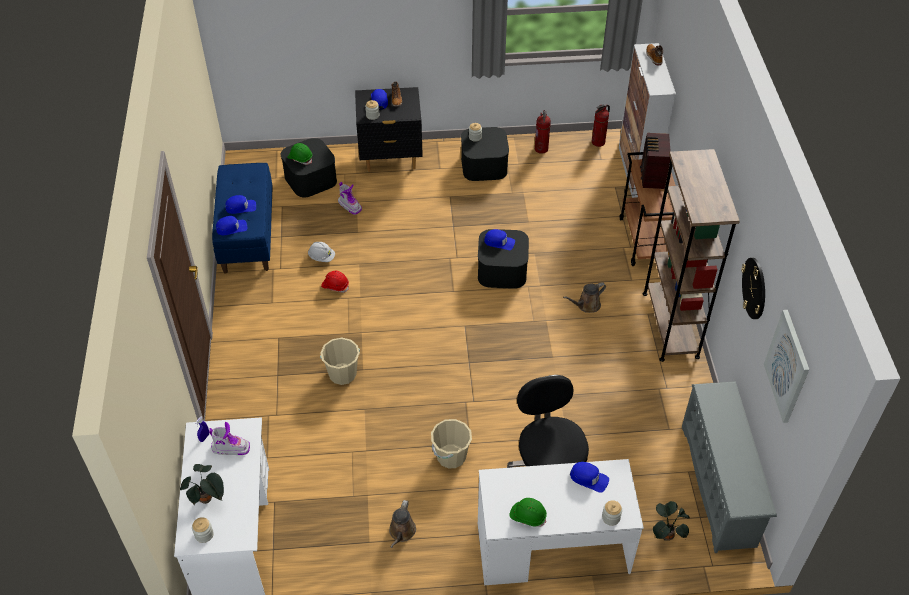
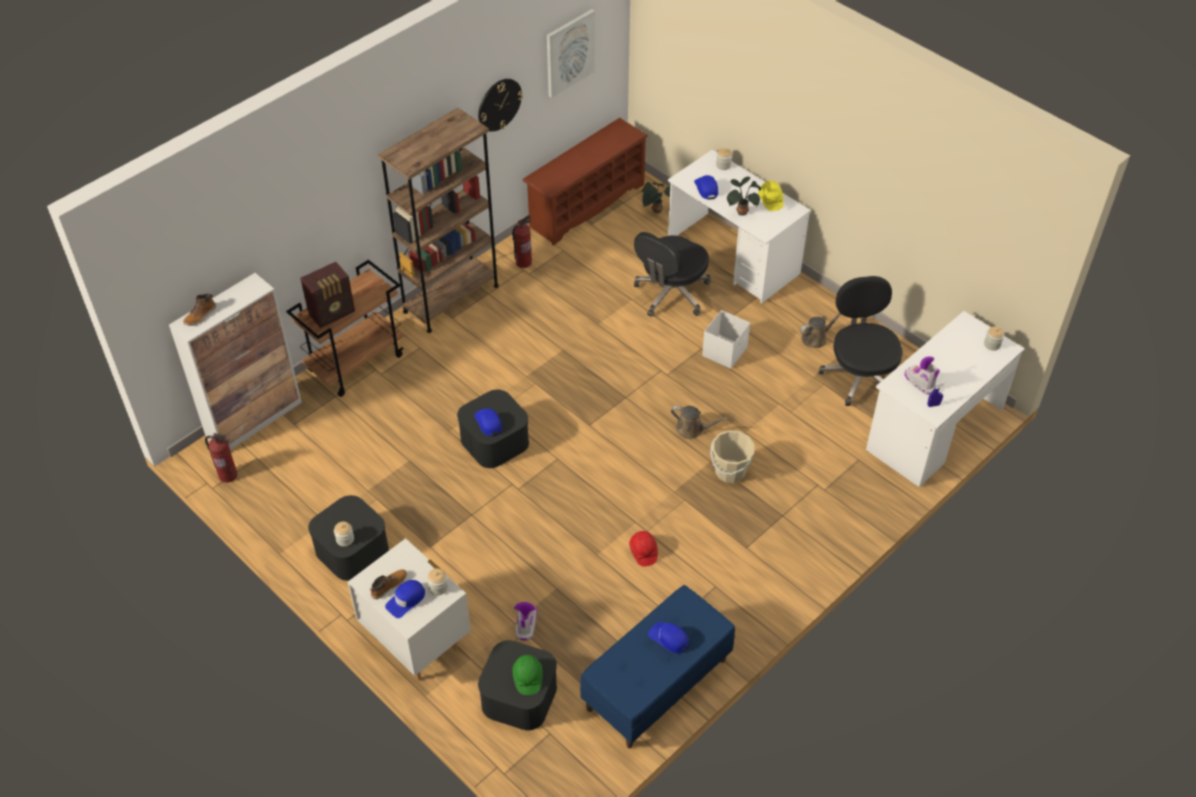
camera: 130 degrees left, 0 degrees up
potted plant [180,464,224,505] -> potted plant moved to [727,176,761,215]
blue cap [216,216,247,235] -> none
white hard hat [308,242,335,262] -> none
black nightstand [355,87,423,172] -> white nightstand [348,538,471,680]
beige bucket [431,419,472,469] -> white storage box [702,310,750,369]
green hard hat [510,498,547,527] -> yellow hard hat [758,181,784,211]
fire extinguisher [535,110,551,154] -> fire extinguisher moved to [512,215,532,268]
brown watering can [563,283,606,313] -> brown watering can moved to [671,406,727,439]
grey shoe rack [682,381,777,553] -> brown shoe rack [522,118,648,246]
none -> black office chair [819,276,902,406]

